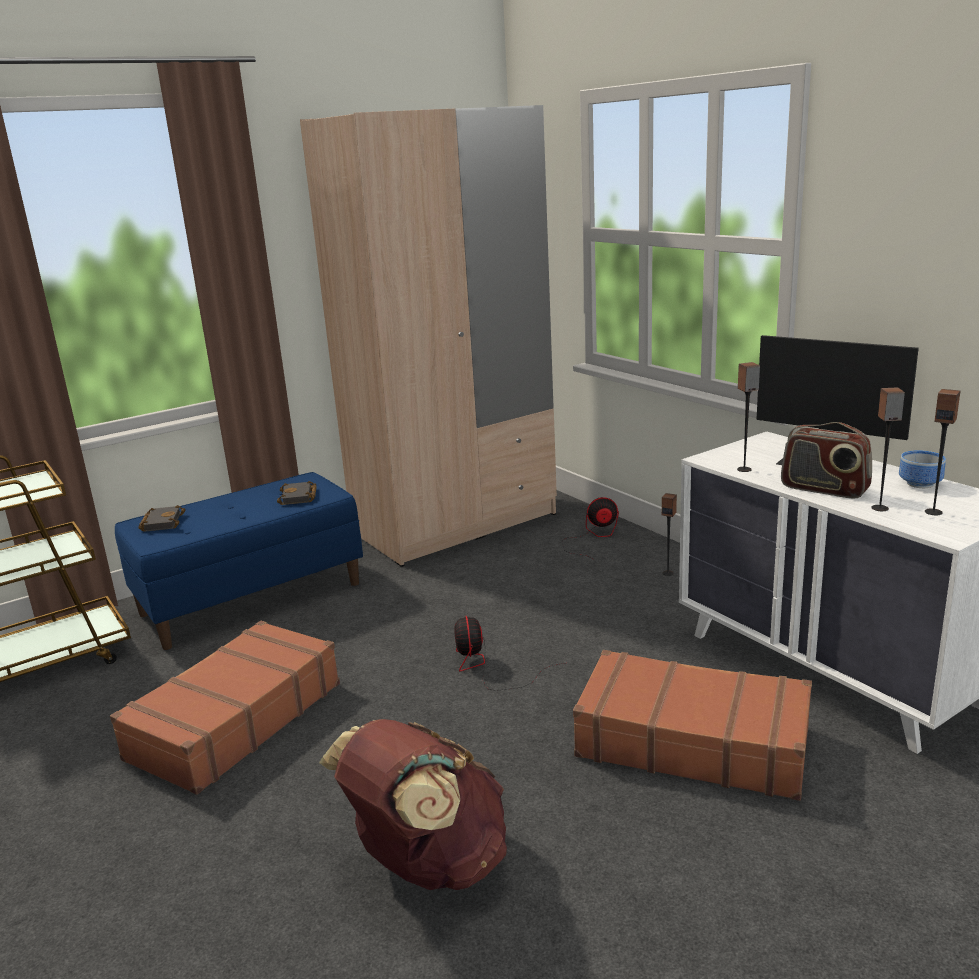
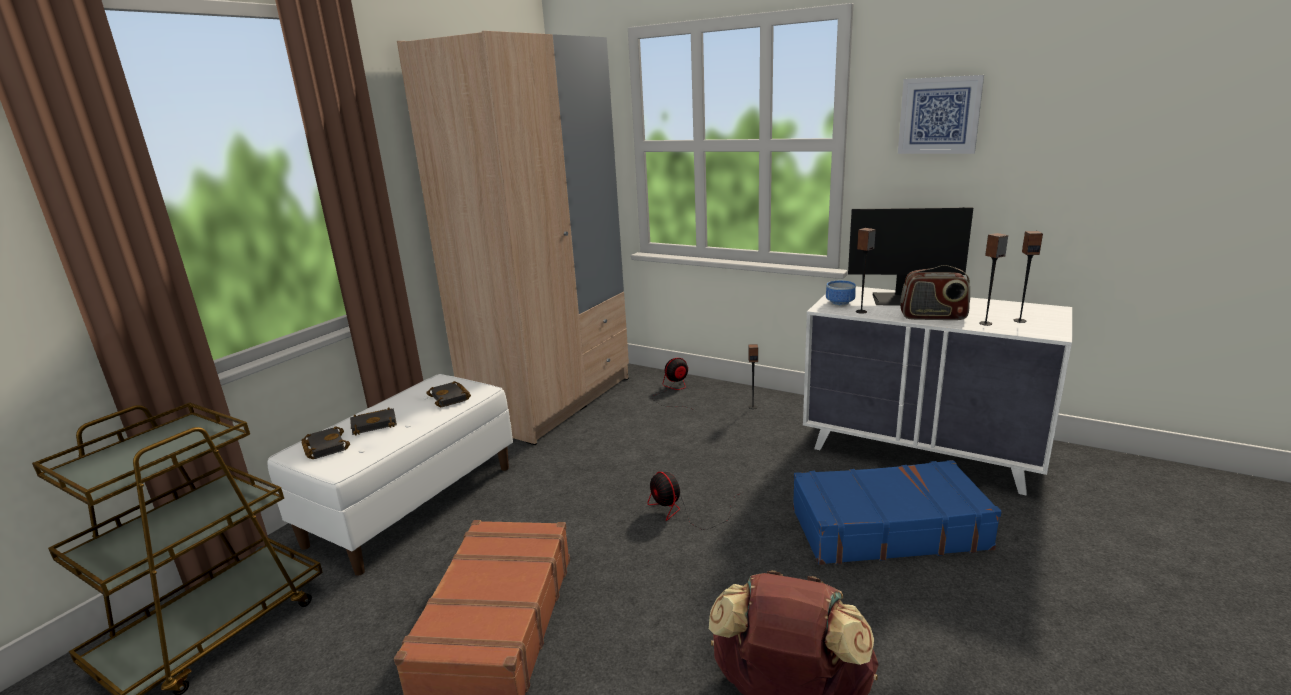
camera: 25 degrees left, 0 degrees up
blue bench [115,472,363,650] -> white bench [267,374,513,576]
brown suitcase [573,650,812,801] -> blue suitcase [793,460,1002,565]
bowl [899,450,946,488] -> bowl moved to [826,280,856,306]
none -> black book [350,407,397,435]
none -> picture [898,75,984,154]

